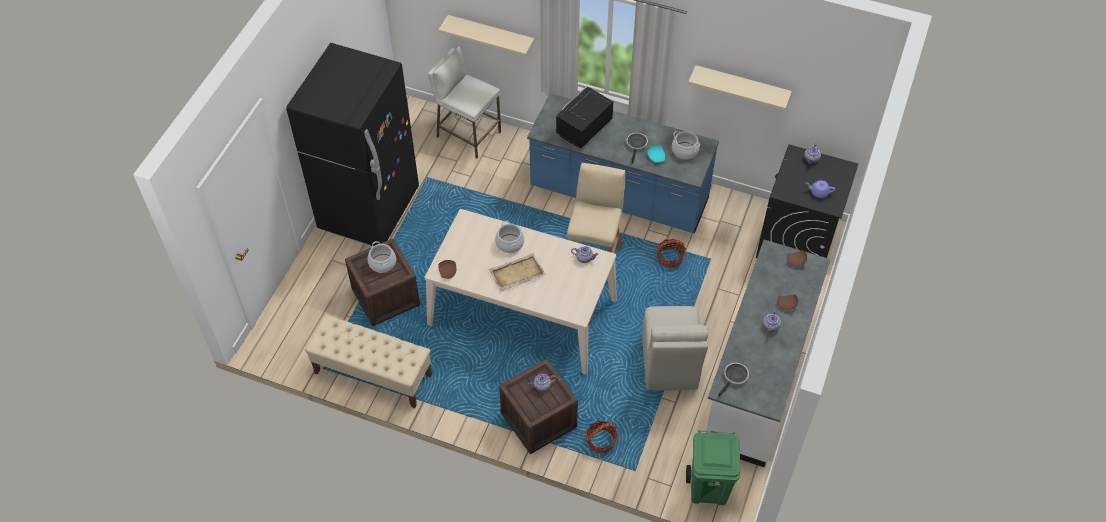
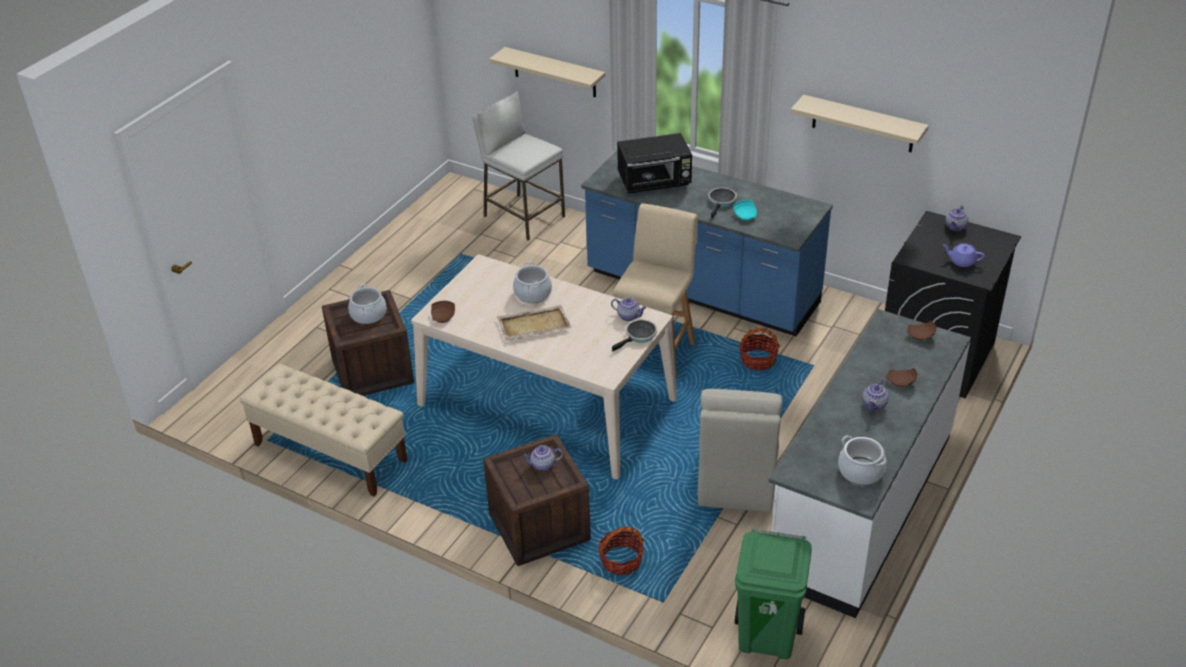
camera: 10 degrees right, 15 degrees down
black fridge [286,43,419,246] -> none
black microwave [556,87,613,148] -> black microwave turned 150 degrees counterclockwise [617,133,692,193]
cooking pot [672,131,700,159] -> cooking pot moved to [838,435,887,485]
frying pan [719,363,749,397] -> frying pan moved to [612,319,657,351]

